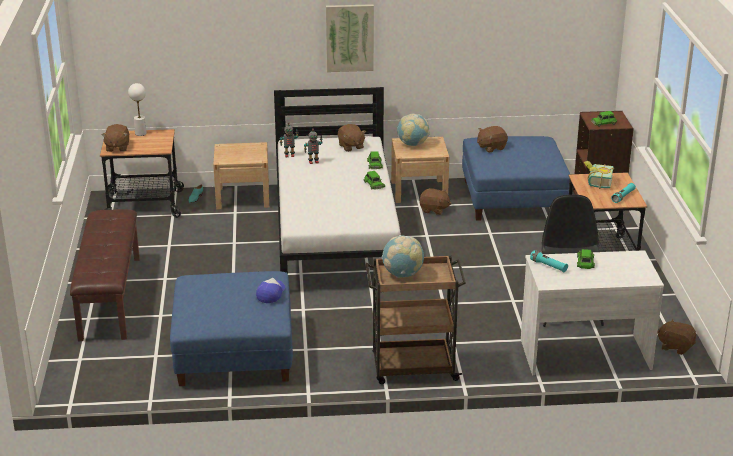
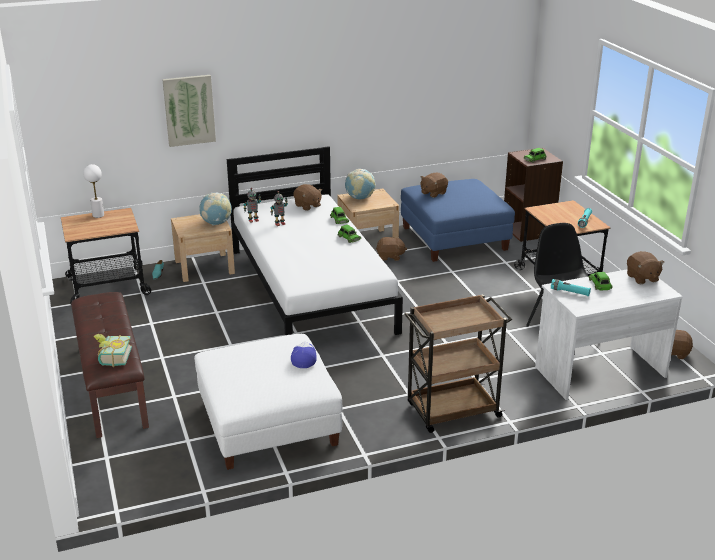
camera: 15 degrees left, 0 degrees up
brown plush toy [102,124,129,152] -> brown plush toy moved to [627,251,664,284]
blue ottoman [170,271,293,386] -> white ottoman [194,334,342,470]
picture [326,4,374,72] -> picture moved to [162,75,216,147]
globe [382,235,424,278] -> globe moved to [199,193,232,225]
book [584,161,614,189] -> book moved to [93,334,132,367]

